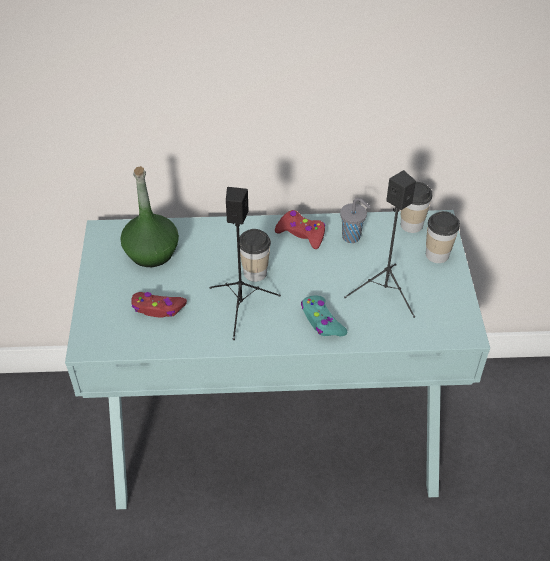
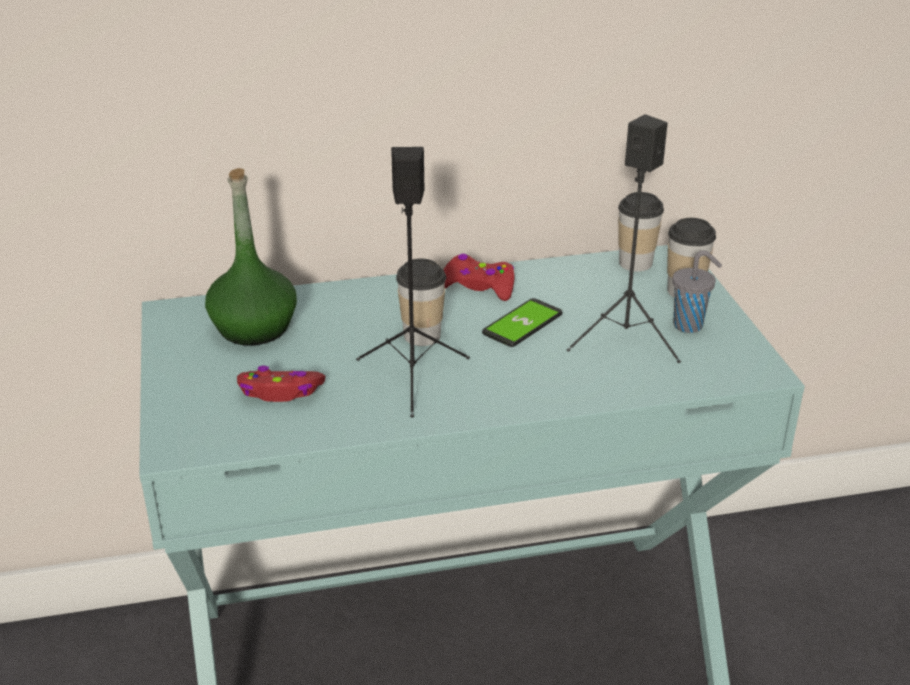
camera: 10 degrees left, 15 degrees down
turquoise game controller [301,295,347,337] -> none
grey cup [340,198,370,243] -> grey cup moved to [672,251,722,333]
none -> phone [482,298,563,347]

